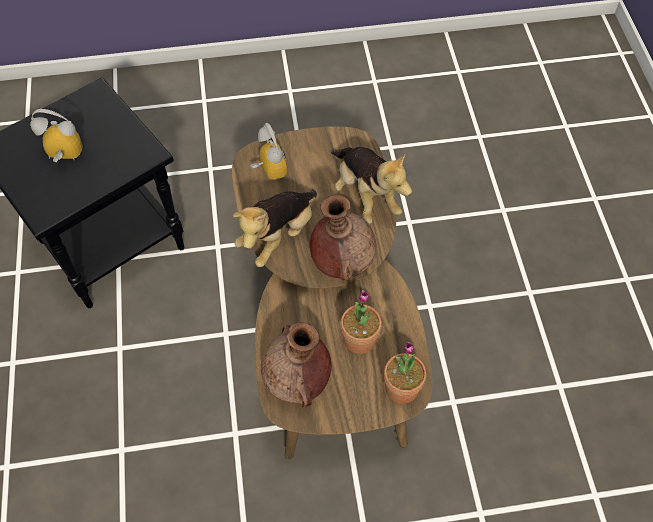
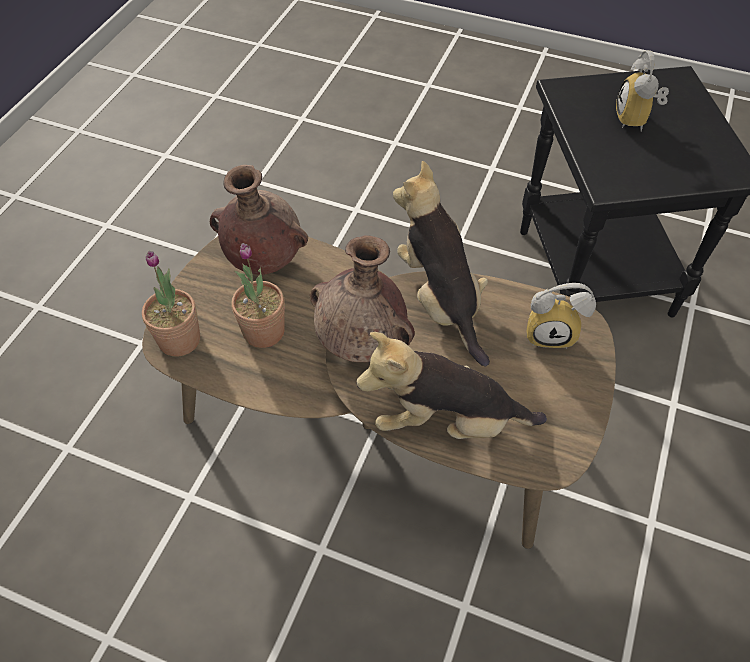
camera: 120 degrees right, 5 degrees down
alarm clock [30,109,83,163] -> alarm clock turned 150 degrees clockwise [616,50,669,132]

